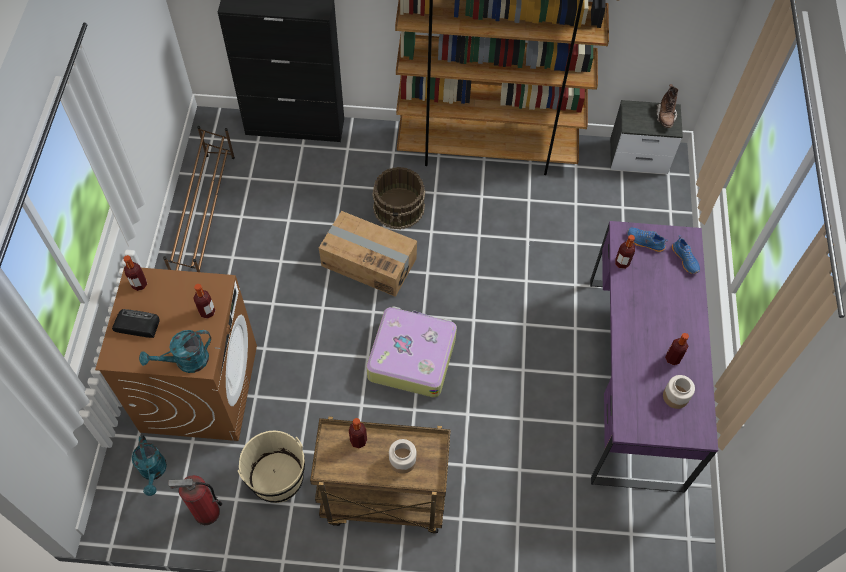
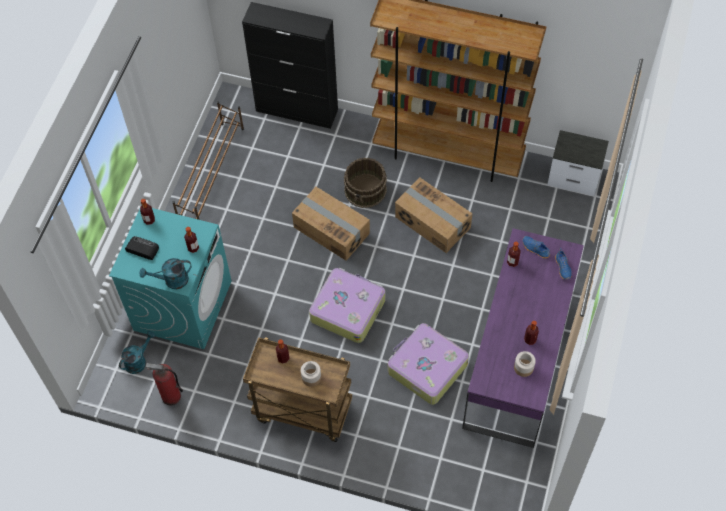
camera: 15 degrees right, 0 degrees up
brown washing machine [95,266,257,441] -> turquoise washing machine [109,205,232,349]
turquoise watering can [132,436,167,496] -> turquoise watering can turned 135 degrees counterclockwise [119,331,155,374]
beige bucket [238,430,305,503] -> none
brown boot [656,84,678,128] -> none
none -> suitcase [388,323,469,405]
none -> cardboard box [395,178,473,253]

